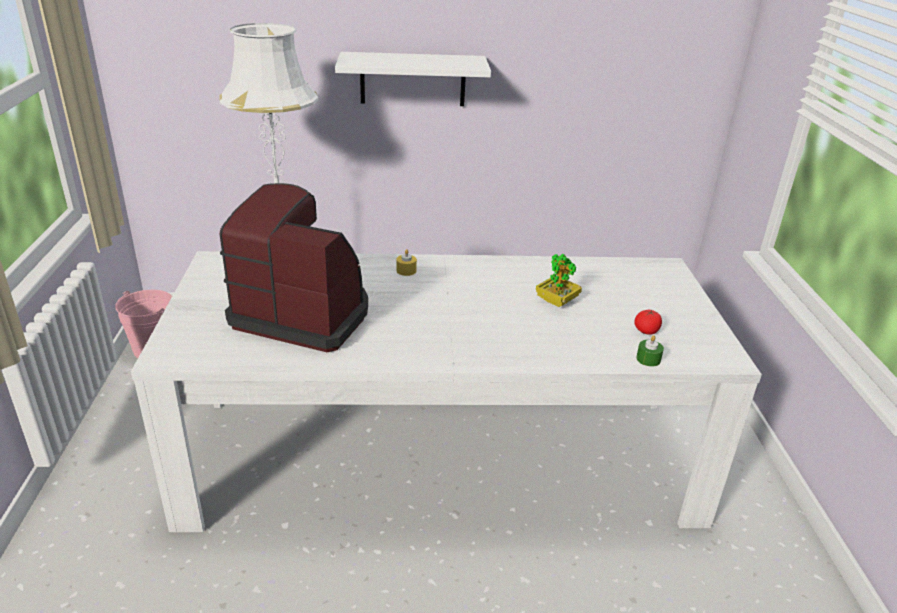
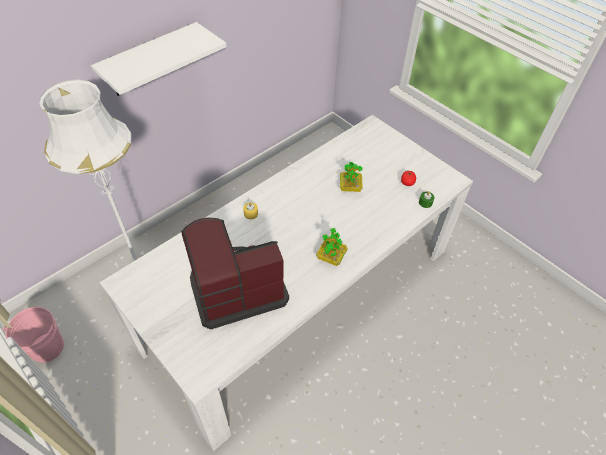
camera: 40 degrees left, 20 degrees up
none -> potted plant [316,228,348,266]

